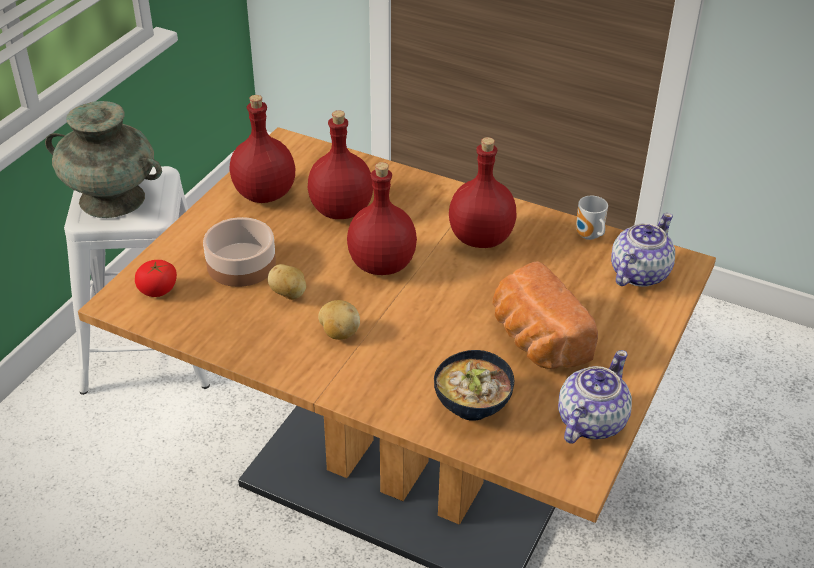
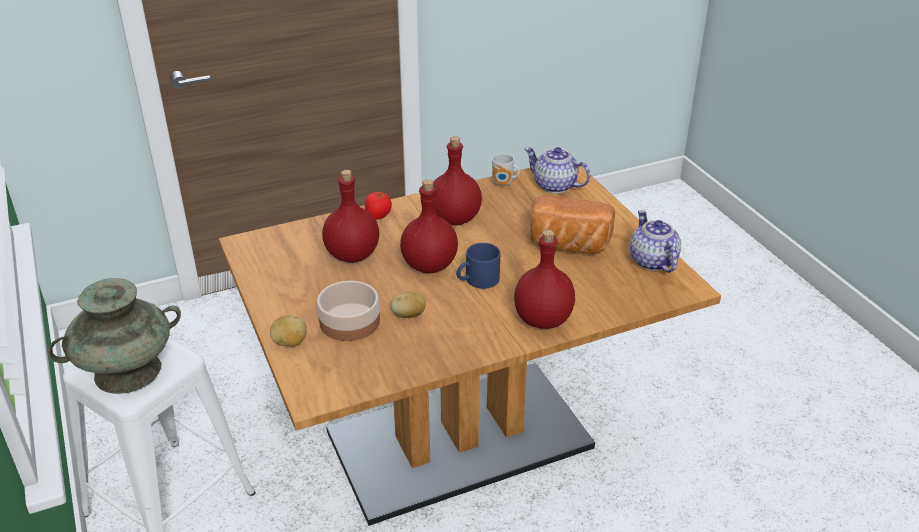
camera: 50 degrees left, 5 degrees down
tomato [135,260,177,297] -> tomato moved to [365,192,392,220]
red bottle [230,95,295,203] -> red bottle moved to [514,230,575,329]
potato [318,300,360,340] -> potato moved to [270,315,307,347]
bowl [434,350,514,421] -> none
teapot [611,213,675,287] -> teapot turned 45 degrees counterclockwise [525,147,591,193]
none -> blue mug [456,243,500,289]

